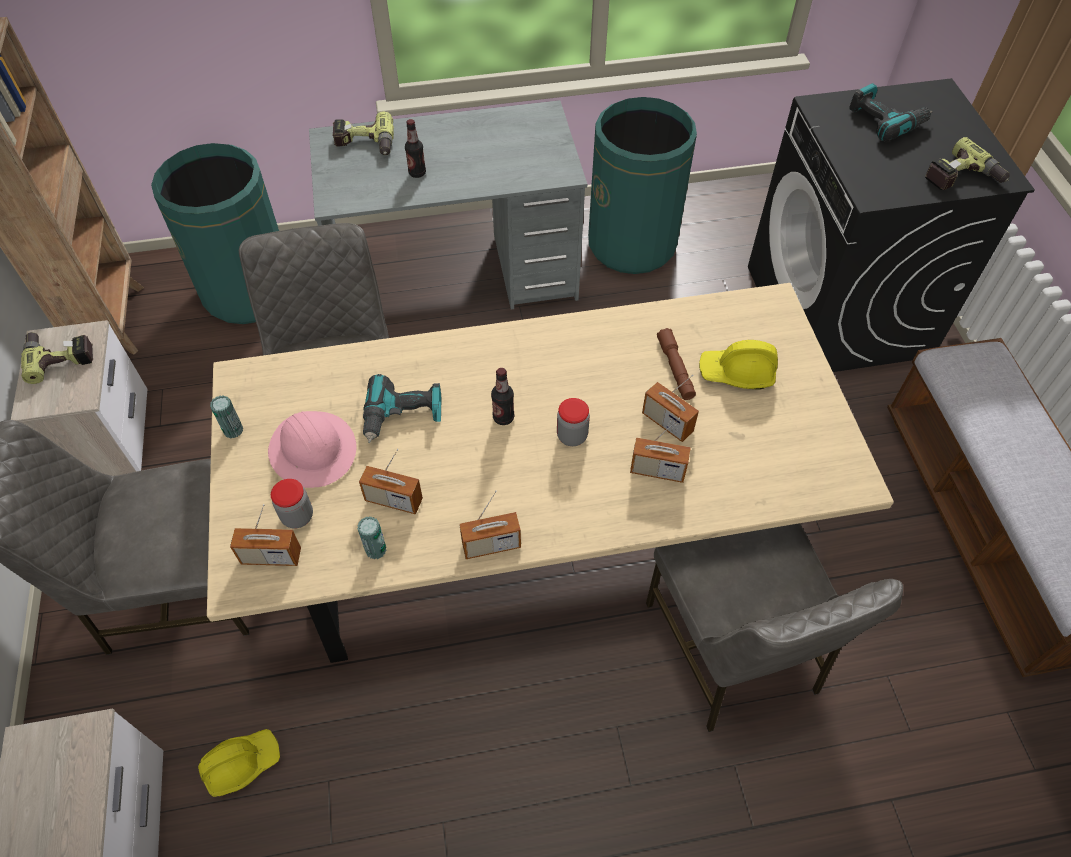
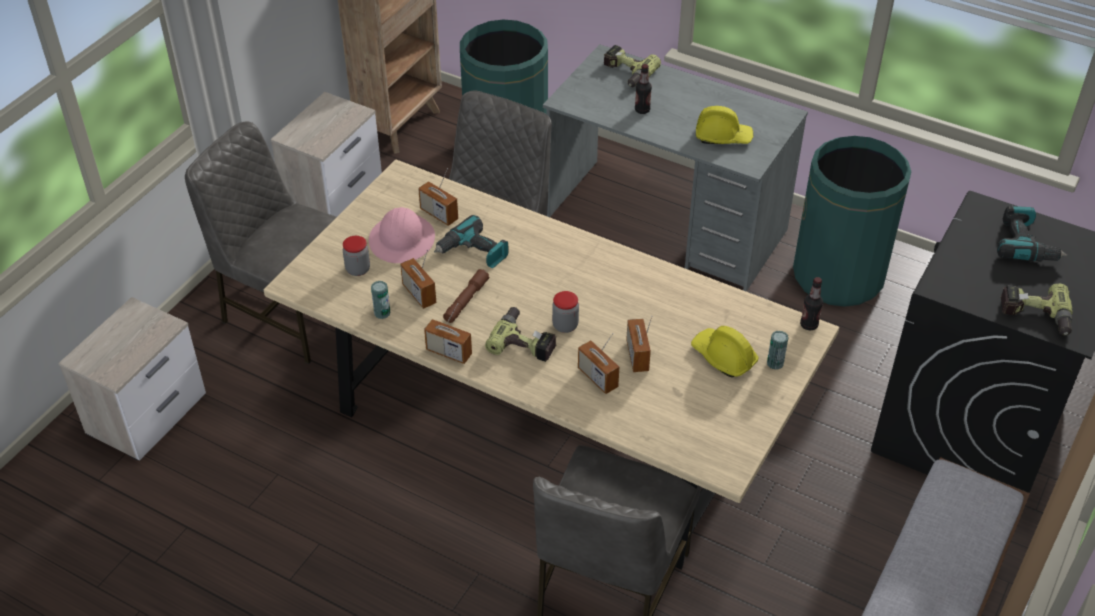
camera: 40 degrees right, 10 degrees down
power drill [21,332,93,384] -> power drill moved to [485,307,556,362]
yellow hard hat [198,729,280,797] -> yellow hard hat moved to [696,106,754,144]
can [210,396,243,438] -> can moved to [767,331,789,370]
radio [230,504,301,566] -> radio moved to [418,168,458,226]
bottle [491,368,514,425] -> bottle moved to [800,277,823,330]
brown flashlight [657,328,696,400] -> brown flashlight moved to [443,269,489,323]

